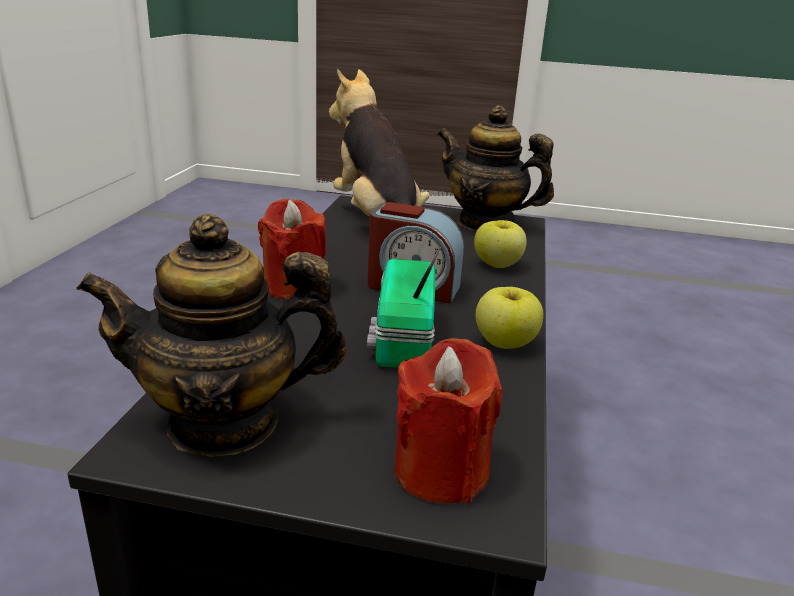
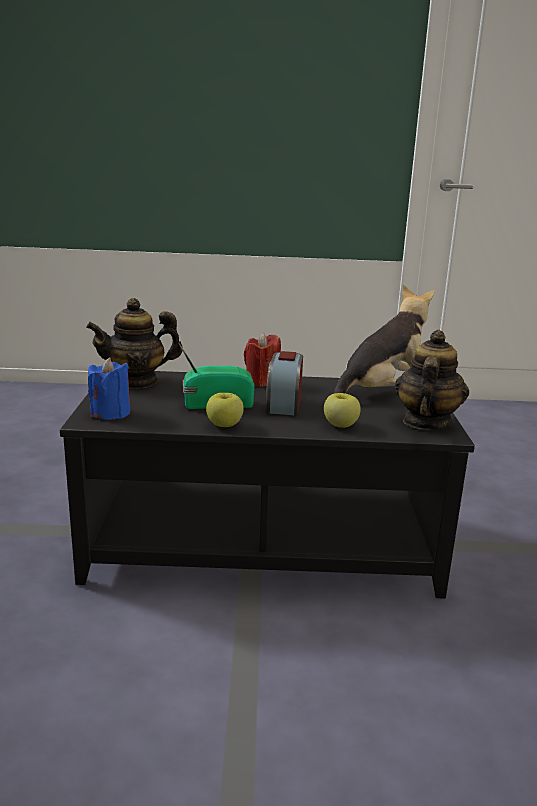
camera: 80 degrees right, 5 degrees down
teapot [76,214,347,457] -> teapot turned 90 degrees counterclockwise [86,298,183,389]
red candle [394,338,503,504] -> blue candle [88,358,130,420]

